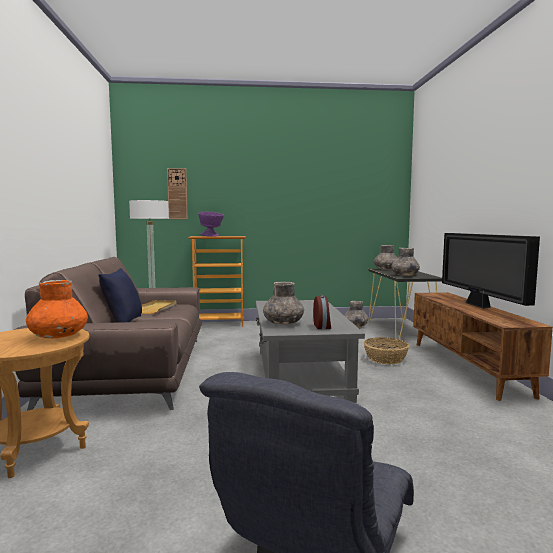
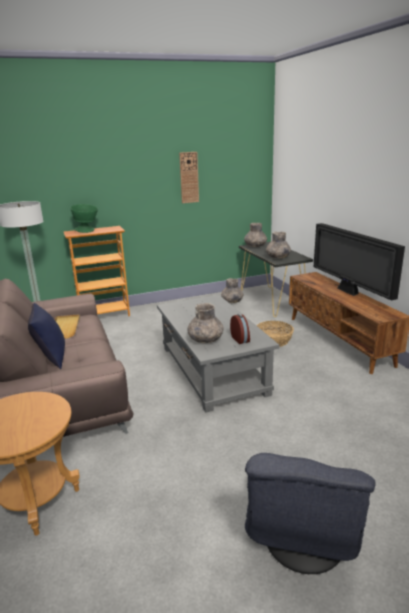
camera: 15 degrees left, 15 degrees up
orange vase [26,280,88,338] -> none
wall clock [167,168,188,219] -> wall clock moved to [179,152,199,203]
purple bowl [198,212,224,237] -> green bowl [70,204,98,233]

